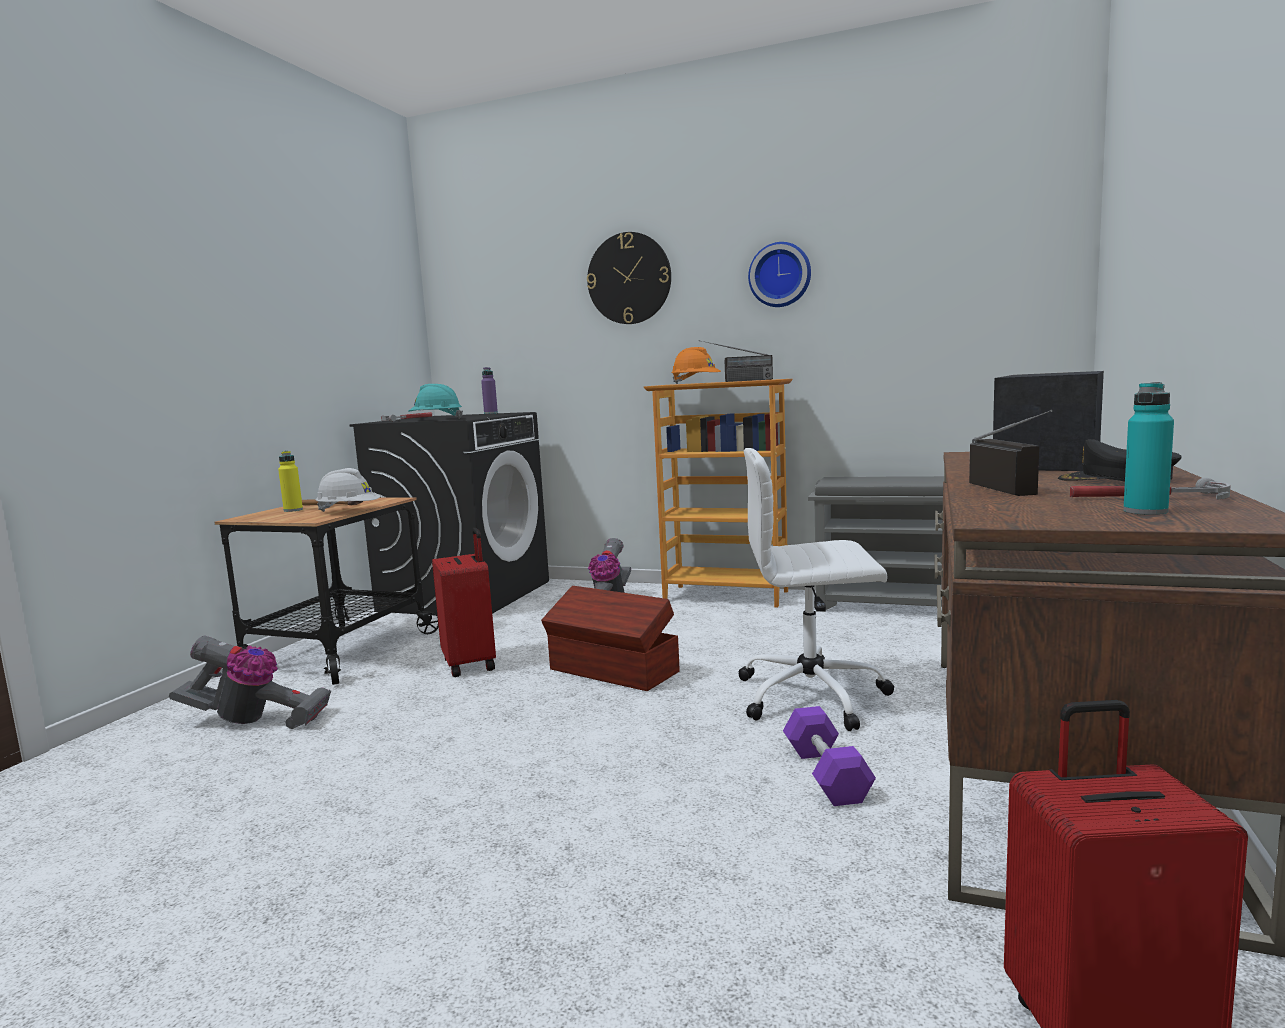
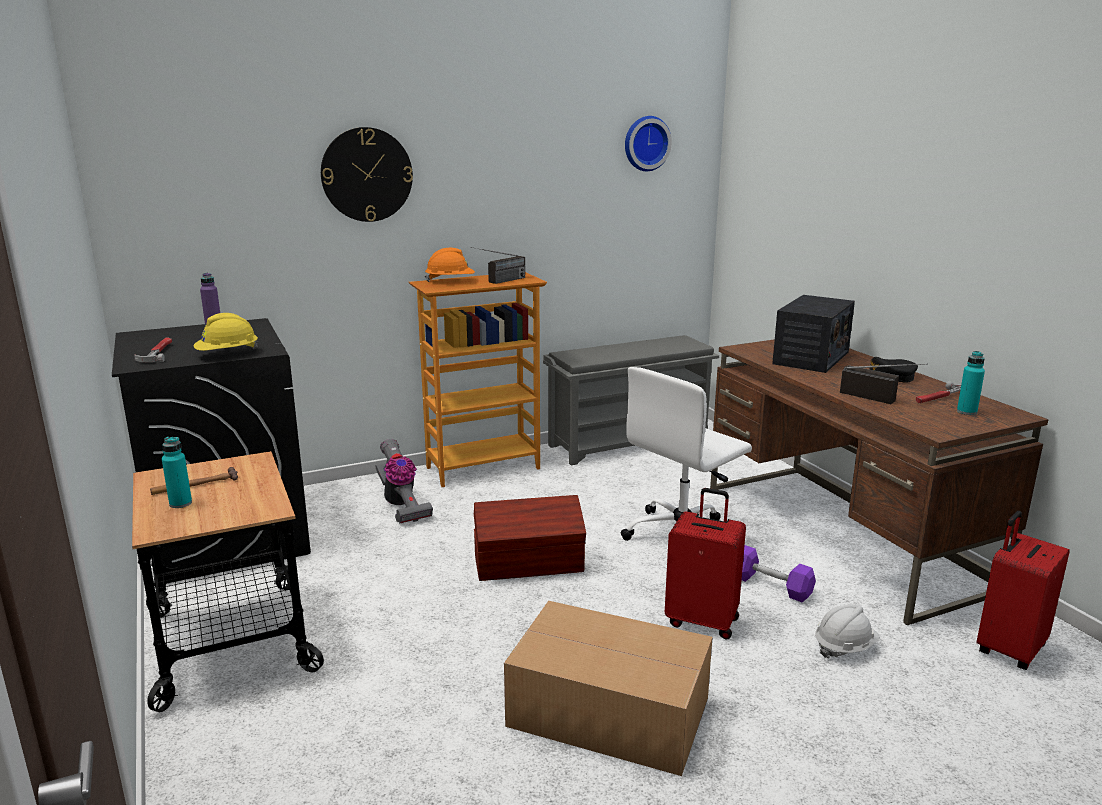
camera: 45 degrees left, 10 degrees up
vacuum cleaner [169,635,331,729] -> none
yellow bottle [278,451,303,512] -> turquoise bottle [162,437,192,508]
white hard hat [316,468,381,512] -> white hard hat moved to [815,604,880,658]
turquoise hard hat [408,384,463,419] -> yellow hard hat [194,313,259,351]
red suitcase [432,528,496,677] -> red suitcase moved to [665,488,746,640]
wall clock [748,242,811,307] -> wall clock moved to [625,116,672,171]
radio [993,371,1104,471] -> radio turned 135 degrees counterclockwise [772,295,855,373]
none -> cardboard box [504,601,713,776]

